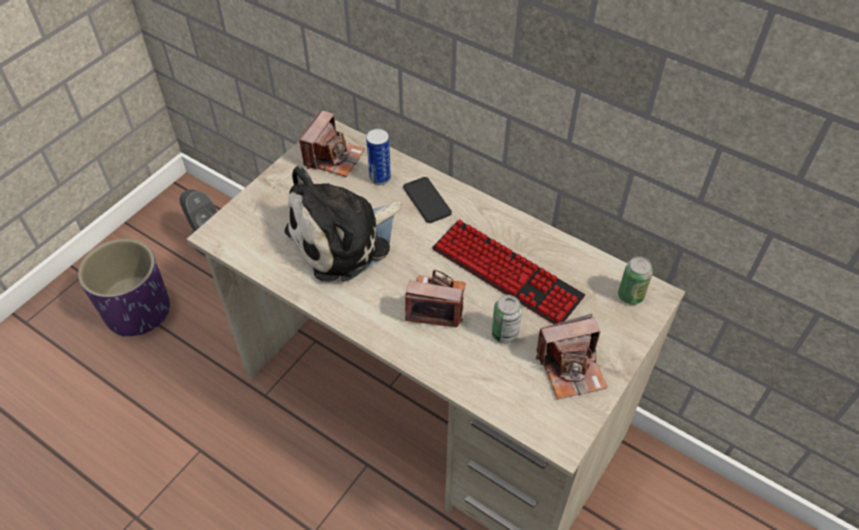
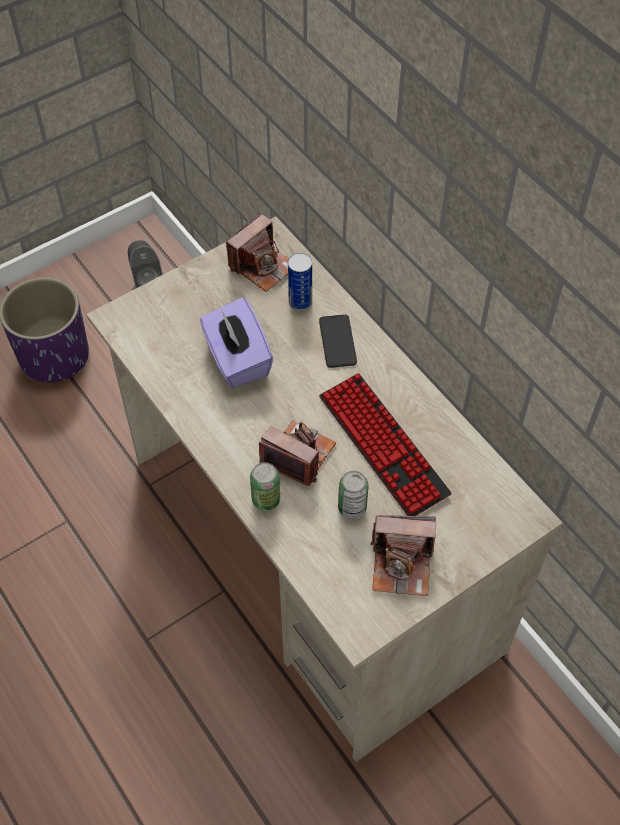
camera: 20 degrees right, 5 degrees up
plush toy [284,166,402,282] -> purple tissue box [200,297,273,388]
can [618,256,653,305] -> can moved to [250,462,280,511]

